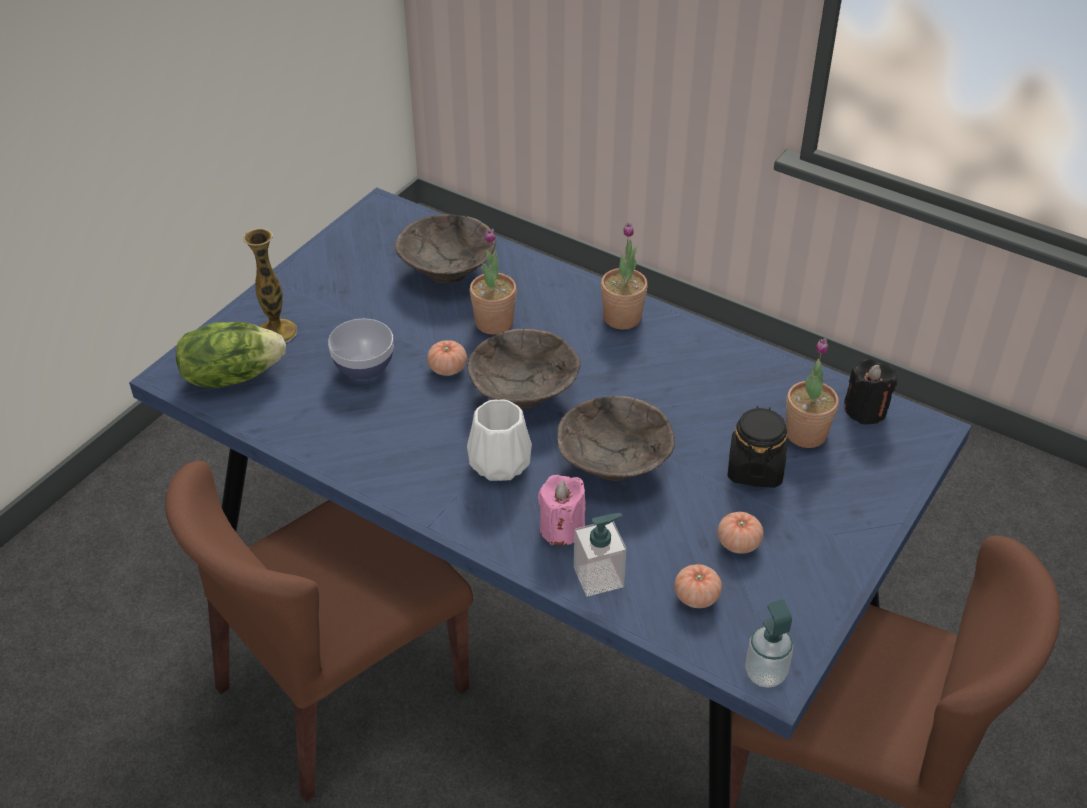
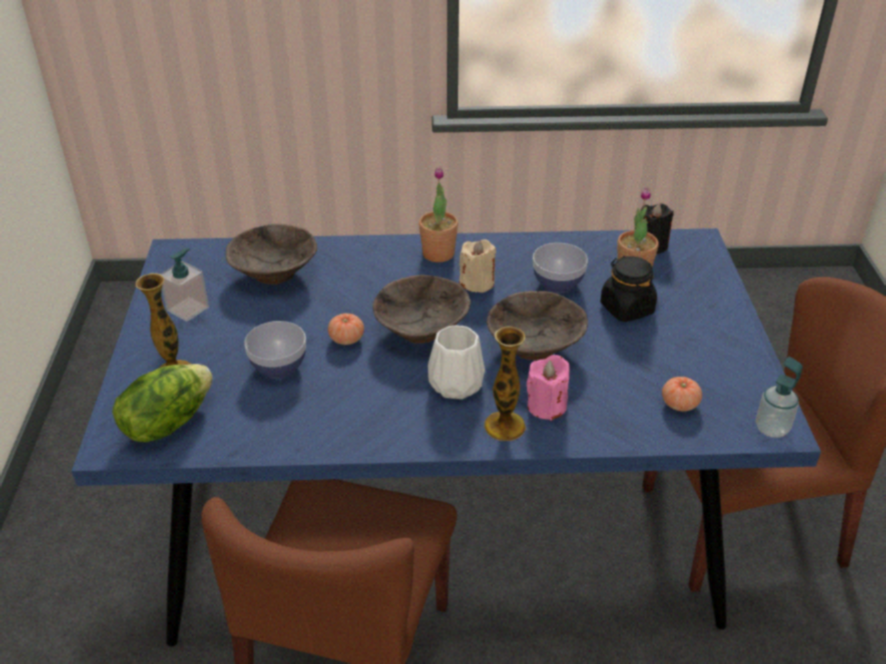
camera: 35 degrees left, 5 degrees down
potted plant [470,229,517,335] -> none
soap dispenser [574,513,627,597] -> soap dispenser moved to [161,247,209,322]
tomato [717,512,763,554] -> none
none -> beige candle [459,239,496,293]
none -> vase [484,326,526,441]
none -> bowl [533,243,588,293]

